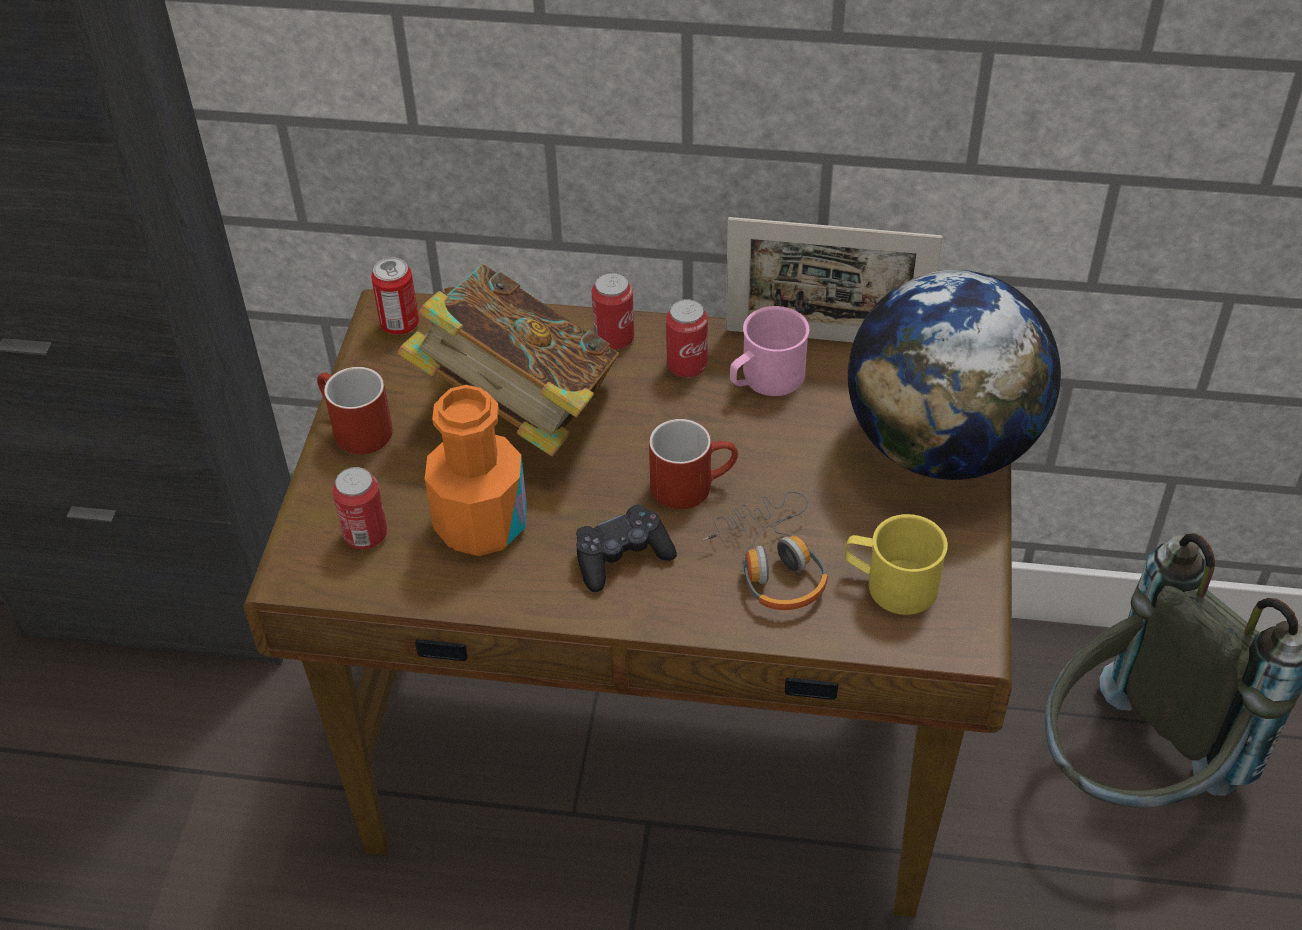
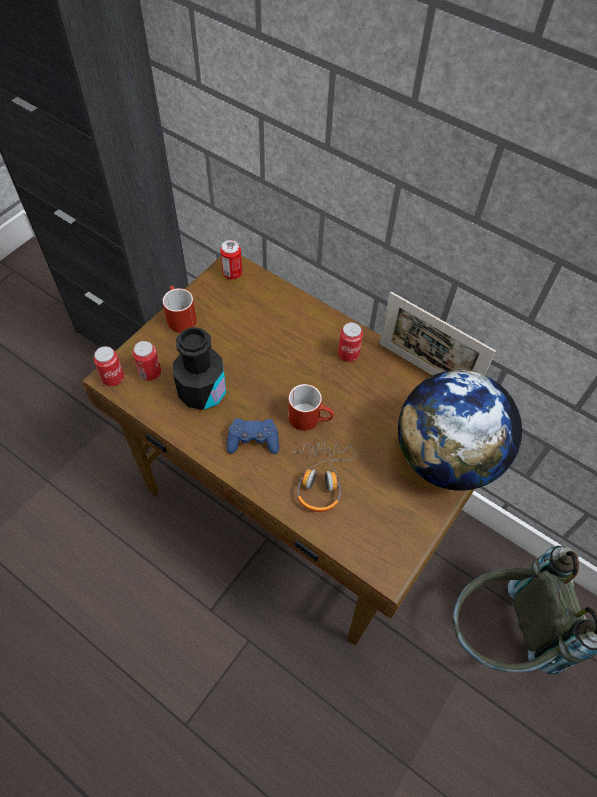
camera: 25 degrees right, 10 degrees up
book [397,264,619,456] -> none
orange bottle [425,385,527,556] -> black bottle [173,327,226,410]
black game controller [576,504,677,592] -> blue game controller [227,418,279,454]
can [592,272,634,350] -> can moved to [93,346,124,386]
pink mug [730,306,809,396] -> none
yellow mug [845,514,948,615] -> none

